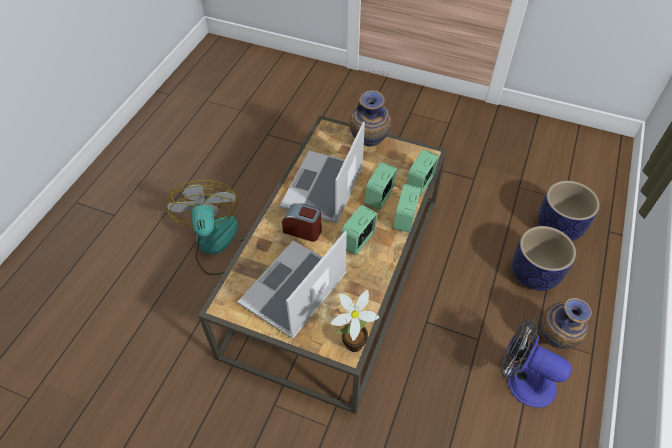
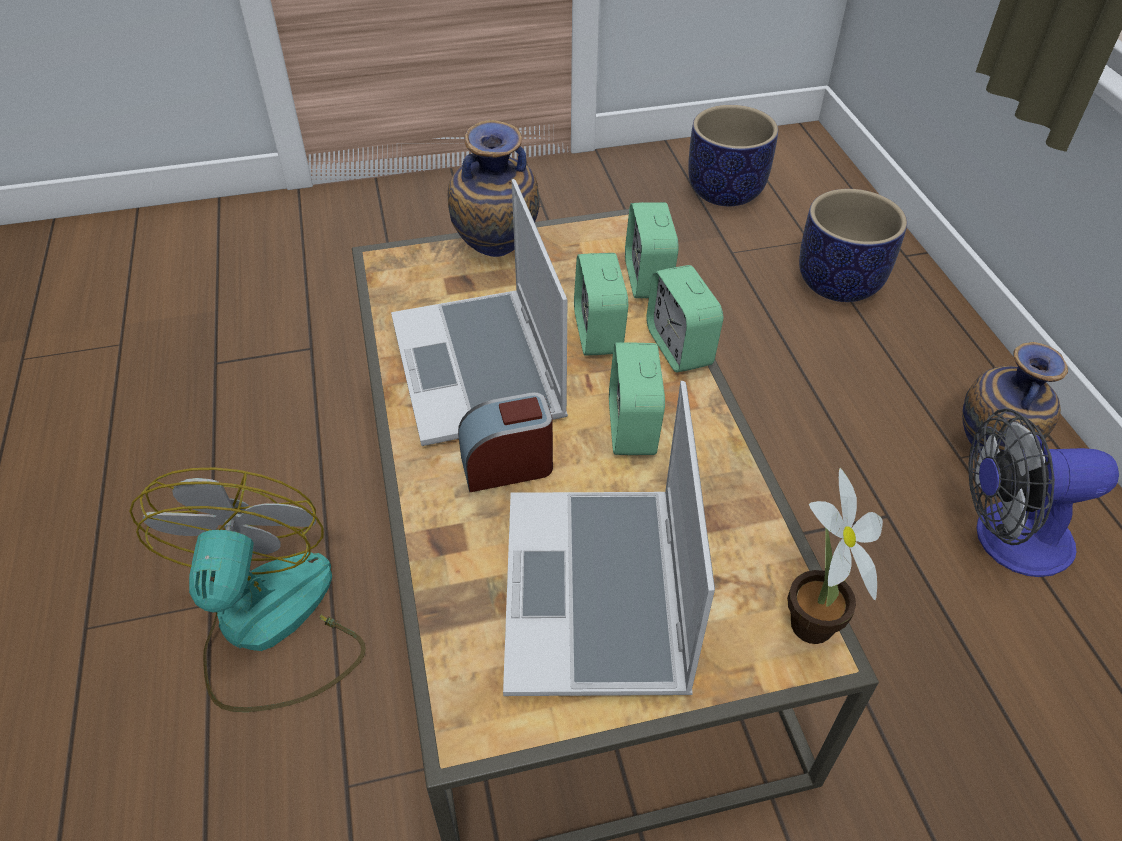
camera: 35 degrees left, 5 degrees down
fan [164,180,245,275] -> fan turned 45 degrees clockwise [129,468,366,712]
planter [512,226,576,291] -> planter moved to [688,105,778,206]

